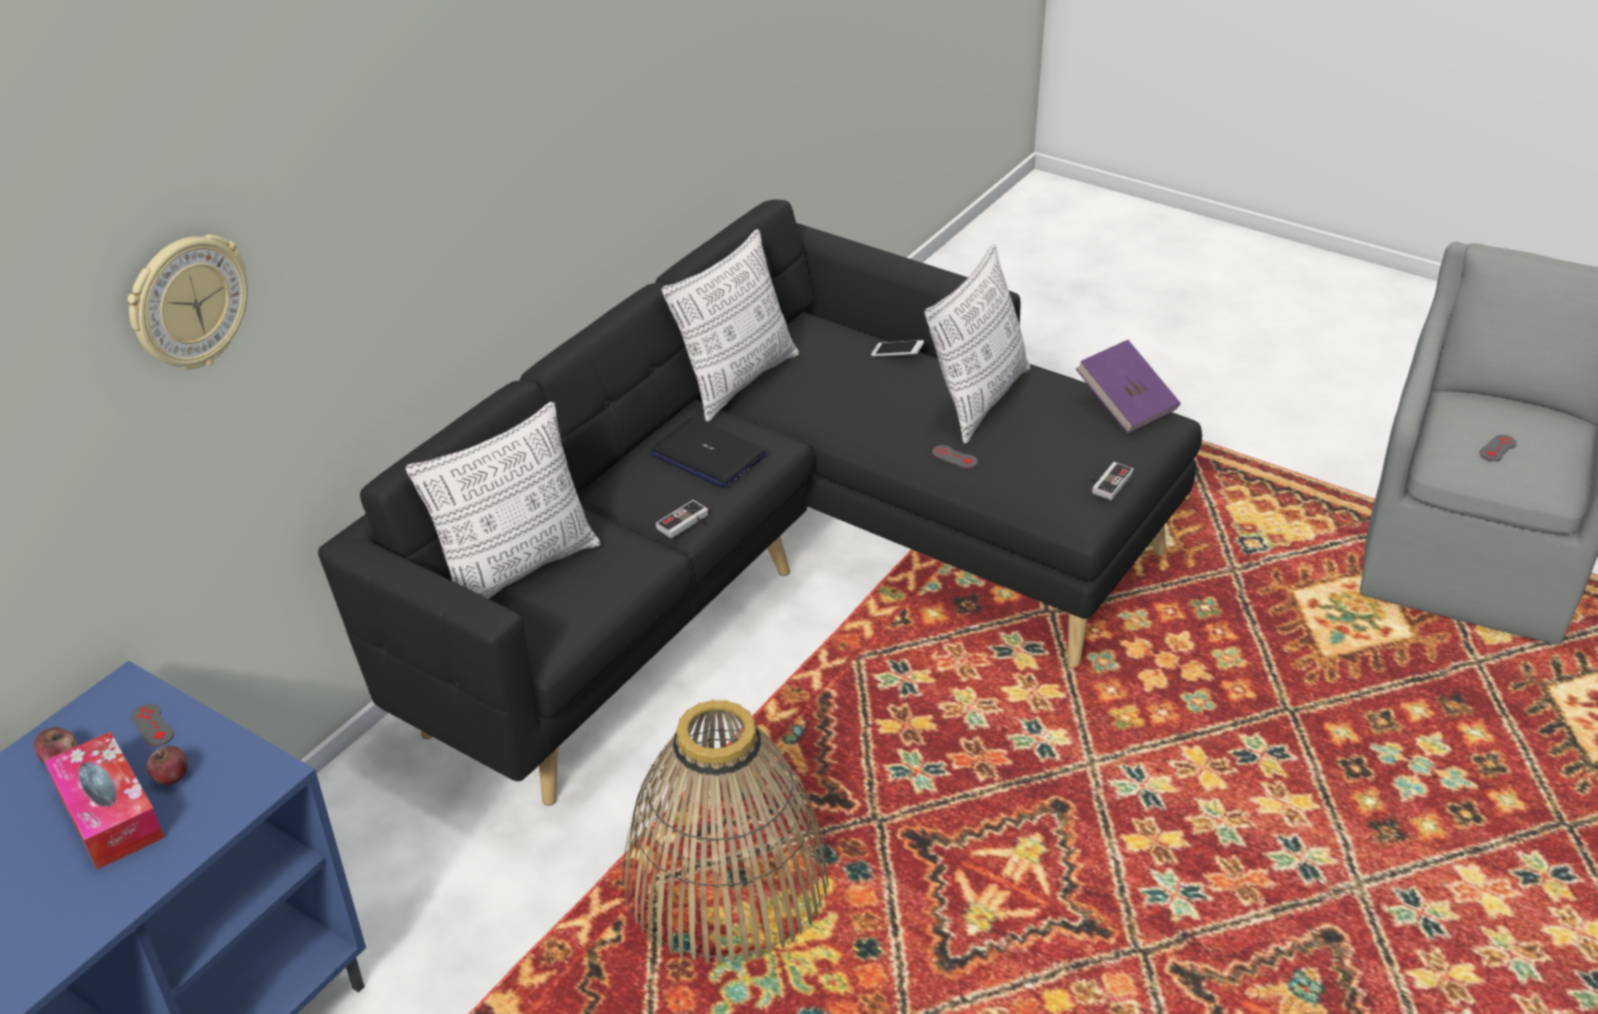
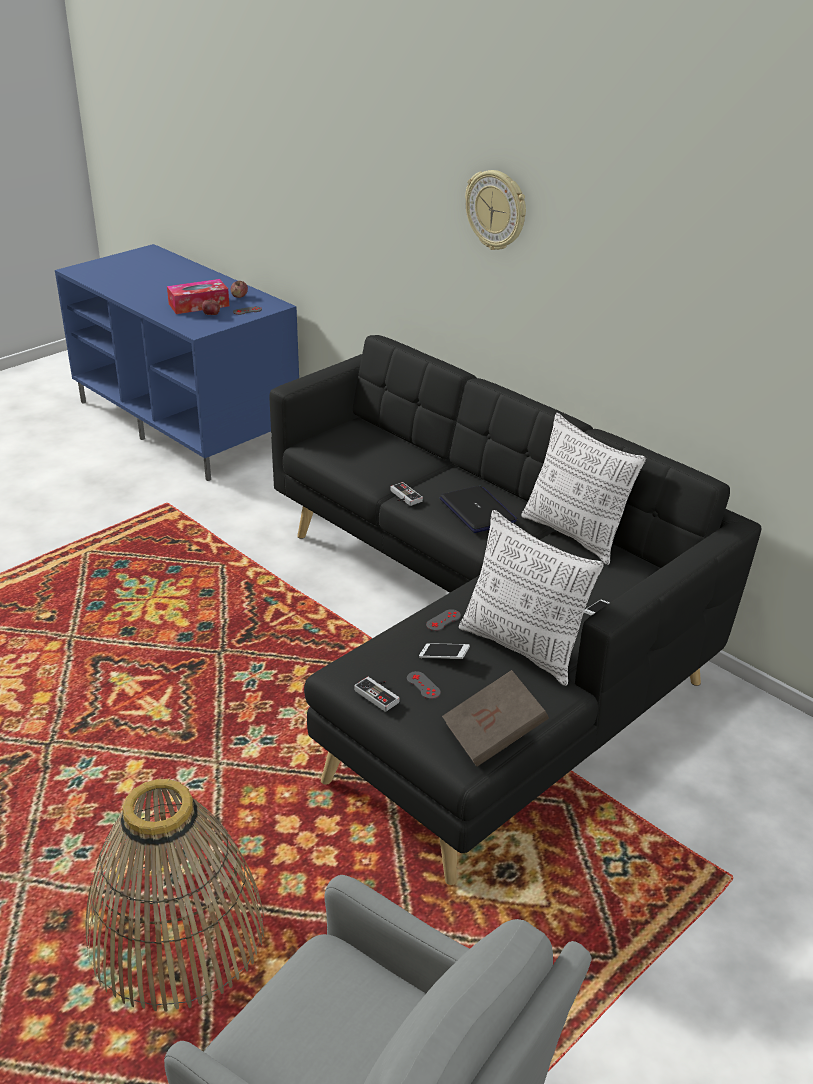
camera: 100 degrees right, 5 degrees down
wall clock [128,234,248,369] -> wall clock moved to [465,170,526,250]
pillow [406,402,600,599] -> none
basket [623,700,829,965] -> basket moved to [85,779,264,1011]
laptop [650,417,766,488] -> laptop turned 105 degrees clockwise [439,486,518,533]
purple book [1076,340,1181,434] -> brown book [442,670,549,767]
grey game controller [1480,435,1517,461] -> grey game controller moved to [407,671,441,699]
none -> phone [419,643,470,659]

